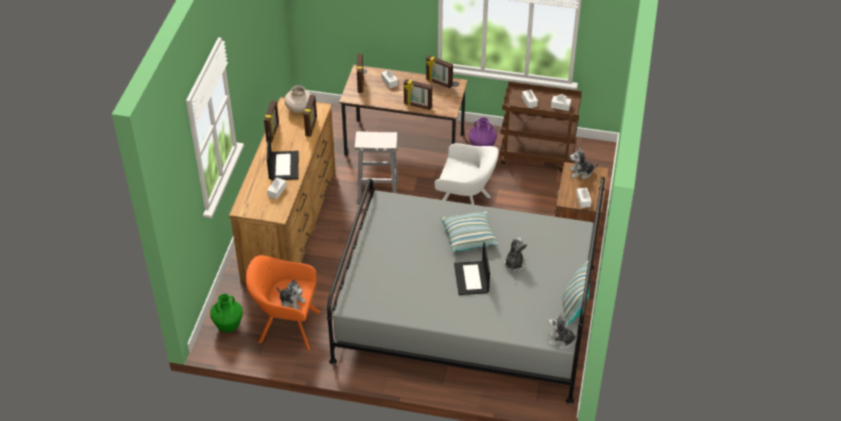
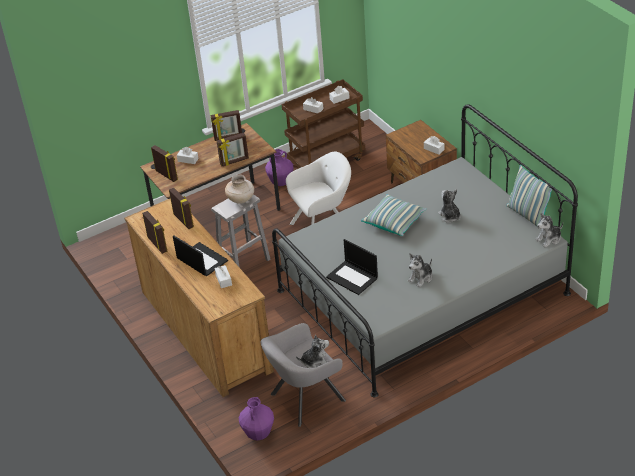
camera: 40 degrees left, 5 degrees down
green vase [210,294,243,333] -> purple vase [239,397,274,441]
orange armchair [246,255,321,350] -> grey armchair [261,323,346,427]
beige vase [284,85,311,113] -> beige vase moved to [225,175,254,204]
laptop [454,242,490,295] -> laptop moved to [326,239,378,295]
plush toy [570,147,599,179] -> plush toy moved to [408,253,432,287]

